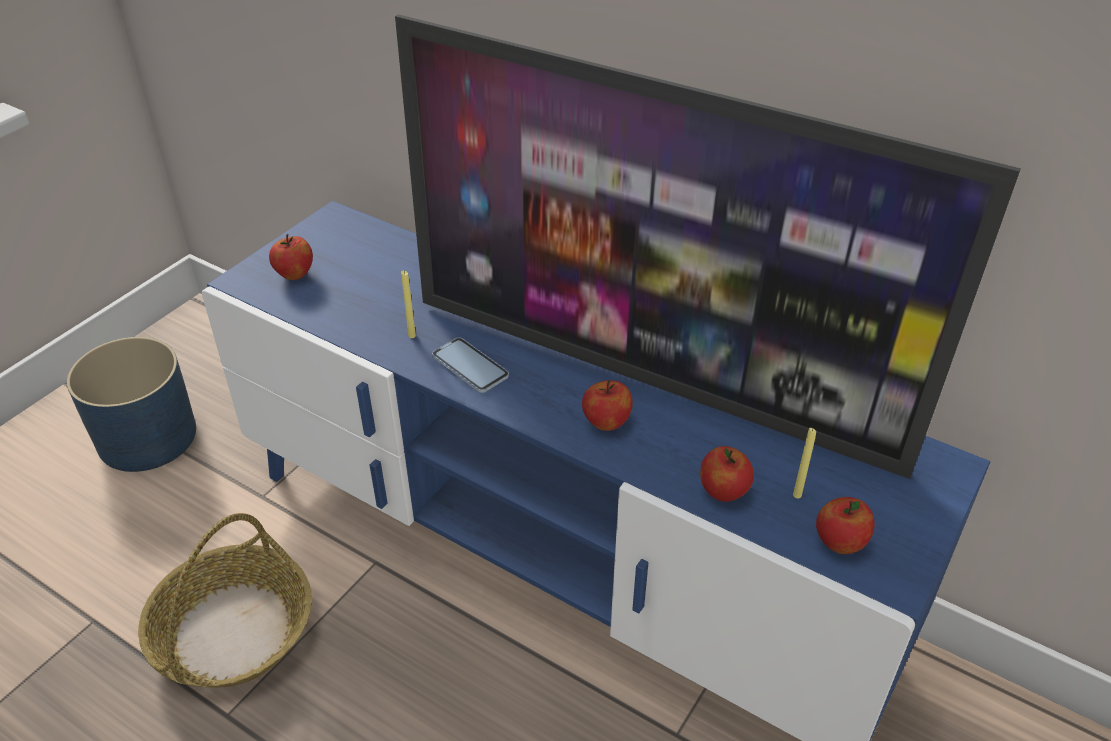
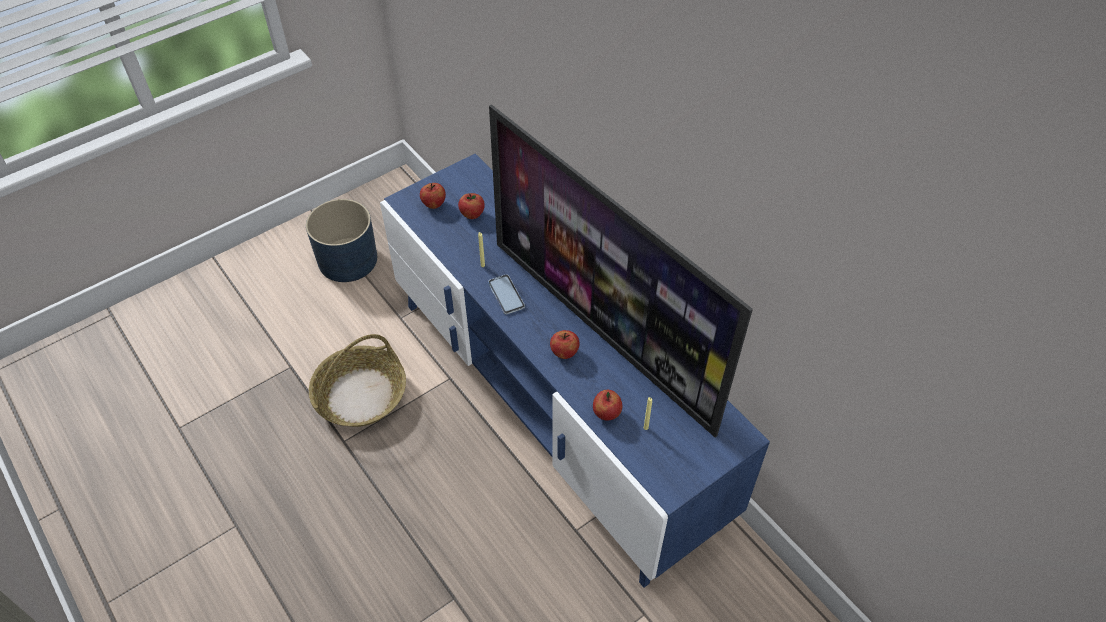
camera: 20 degrees right, 10 degrees up
apple [816,497,875,554] -> apple moved to [458,193,485,219]

